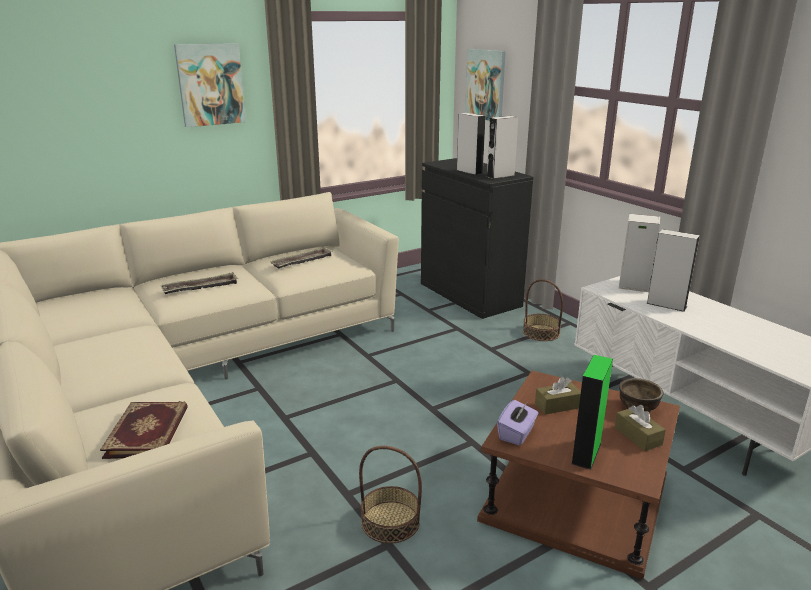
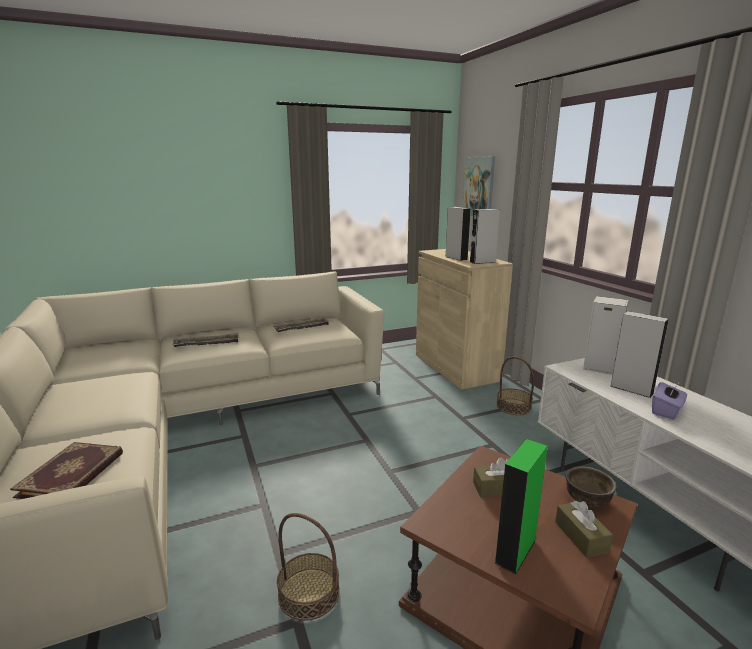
camera: 10 degrees right, 5 degrees down
picture [174,43,246,127] -> none
black cabinet [421,158,533,319] -> beige cabinet [416,249,513,390]
purple tissue box [497,400,538,446] -> purple tissue box moved to [652,382,687,420]

